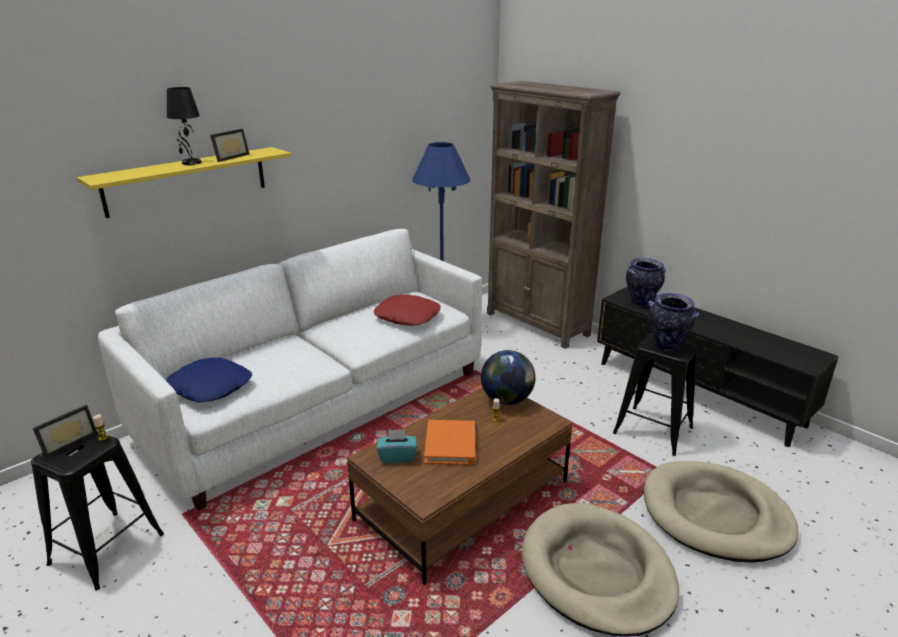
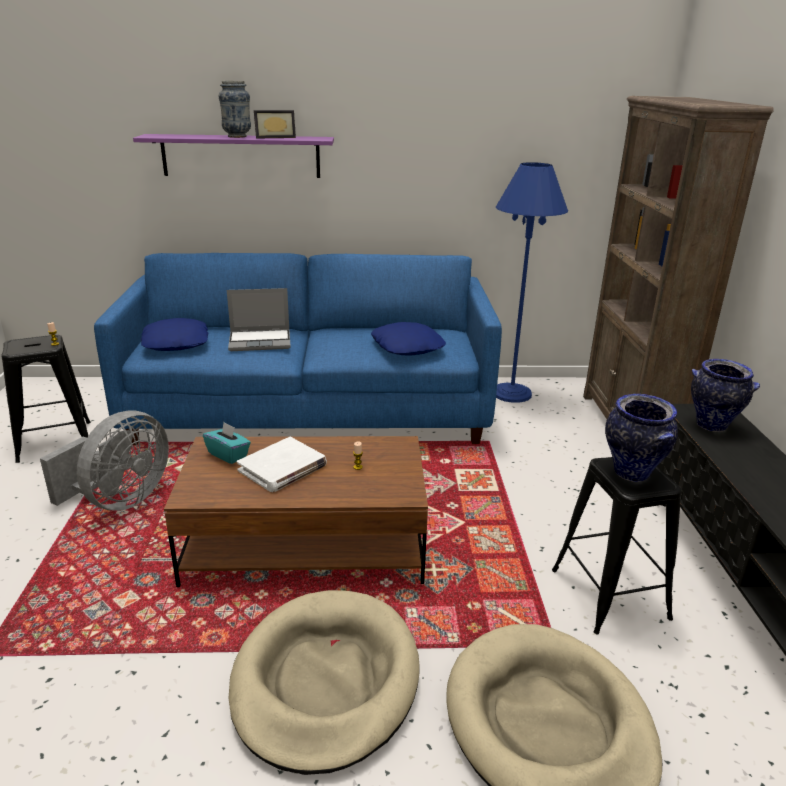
camera: 40 degrees right, 0 degrees up
picture frame [33,405,98,458] -> none
yellow shelf [77,147,291,218] -> purple shelf [133,134,334,178]
white sofa [98,229,482,511] -> blue sofa [94,253,502,445]
black table lamp [167,87,201,165] -> vase [219,81,251,138]
red pillow [374,295,441,326] -> blue pillow [371,322,446,355]
orange book [424,420,477,465] -> white book [237,437,327,492]
globe [481,350,536,405] -> none
none -> grey fan [40,410,169,511]
none -> laptop [227,288,291,351]

